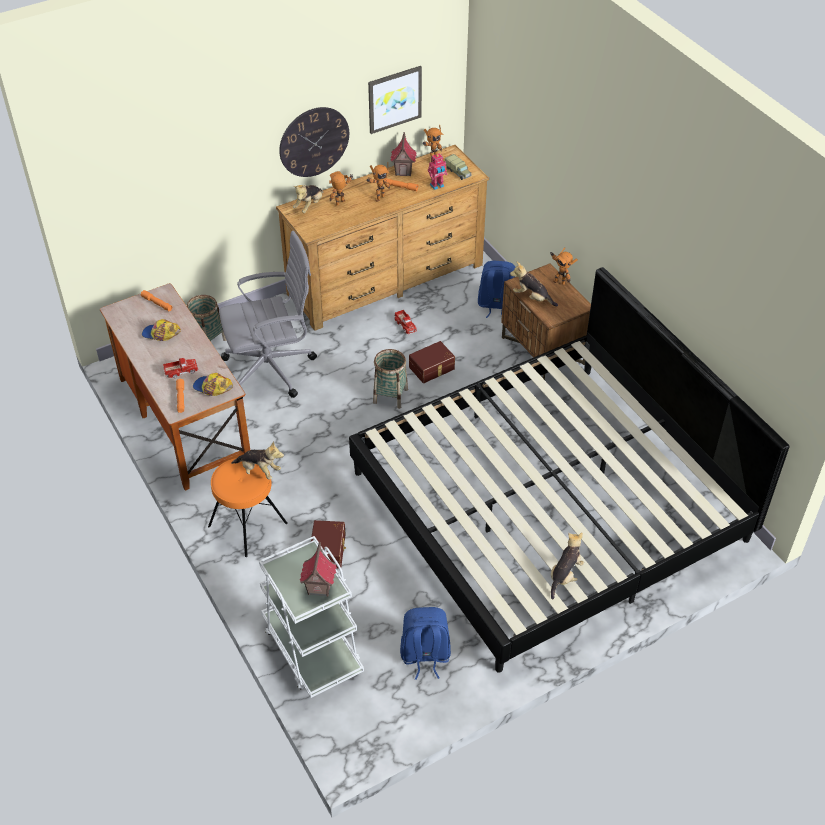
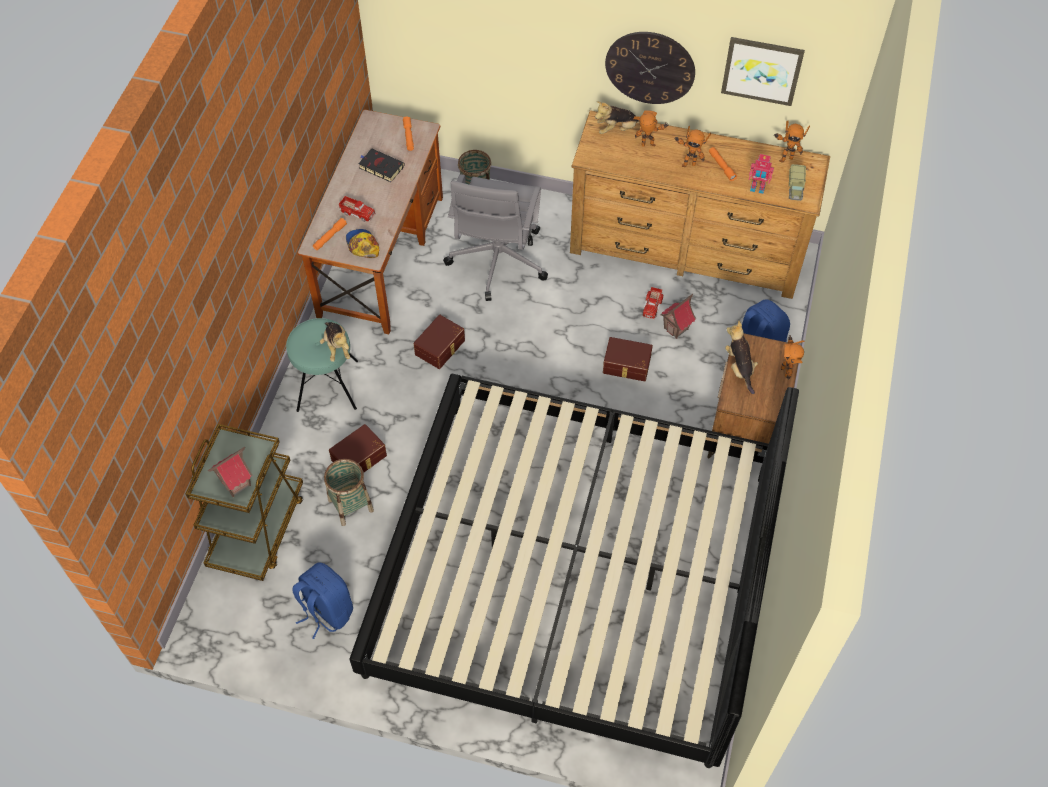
camera: 45 degrees right, 10 degrees up
cap [142,319,181,341] -> black book [358,148,405,182]
orange stool [208,458,288,557] -> turquoise stool [286,318,358,412]
grey office chair [219,231,317,398] -> grey office chair turned 75 degrees clockwise [443,174,548,301]
white cart [259,536,364,698] -> brown cart [186,424,303,581]
basket [373,349,408,409] -> basket moved to [324,459,374,526]
toy house [390,132,417,176] -> toy house moved to [660,294,696,339]
plush toy [551,532,584,599] -> none
none -> brown storage box [414,315,465,369]

